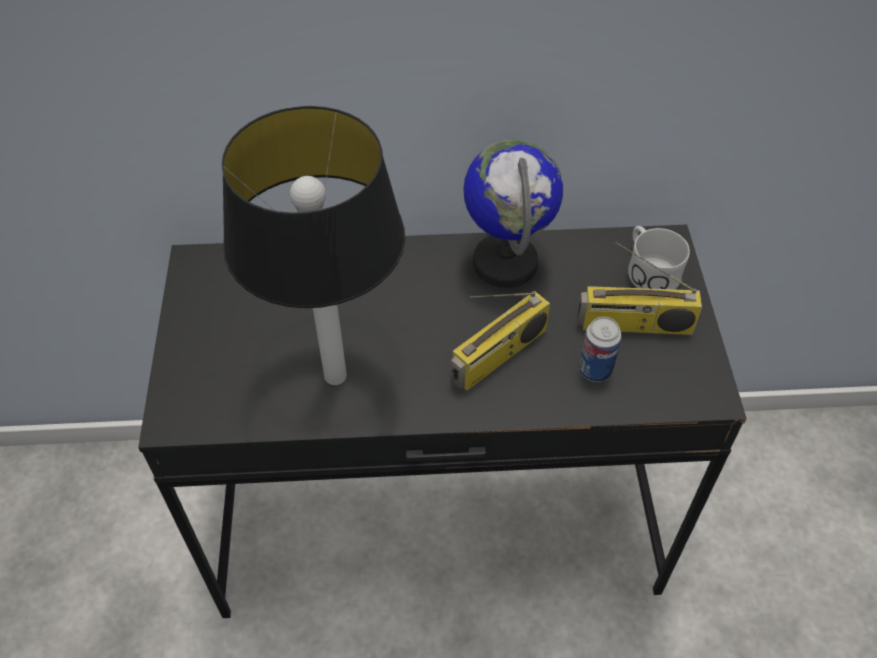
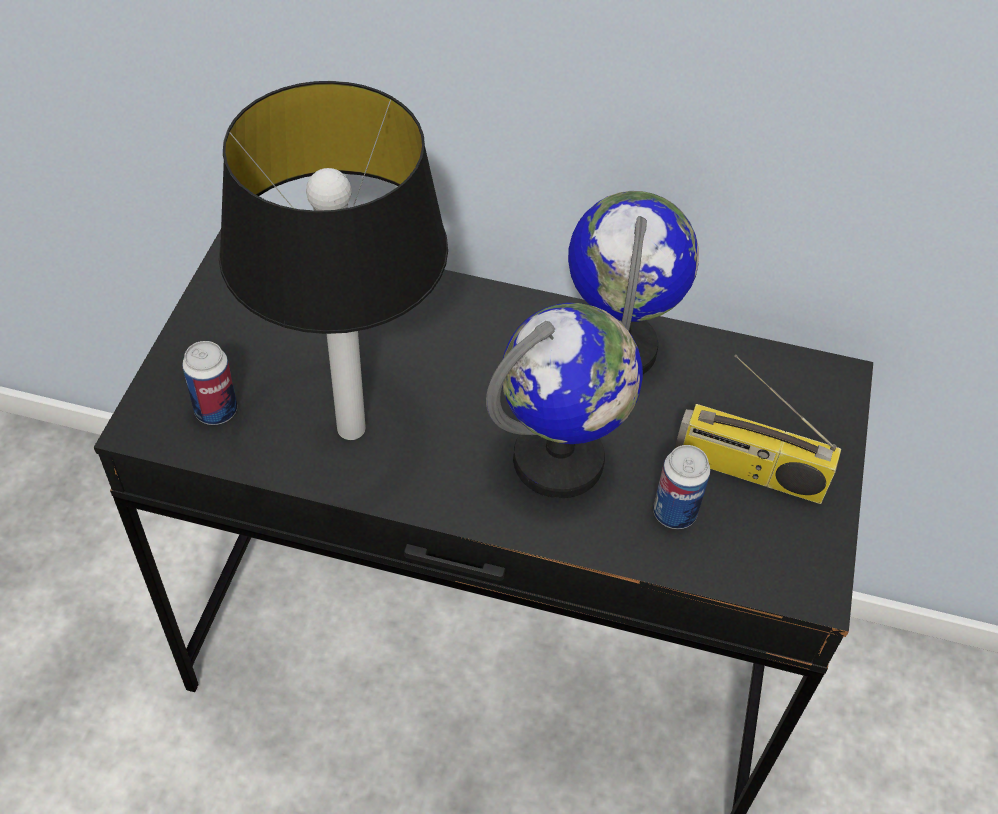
camera: 15 degrees right, 0 degrees up
radio [451,291,550,391] -> globe [486,303,643,498]
white mug [628,226,690,290] -> none
none -> can [182,341,237,425]

